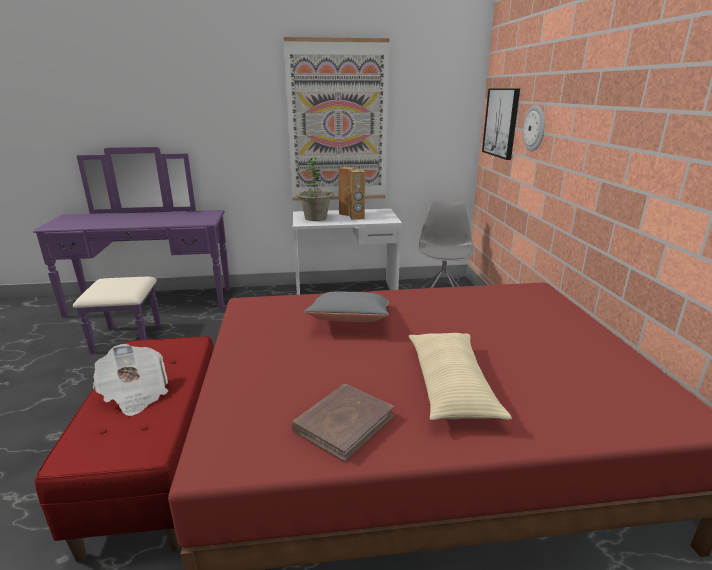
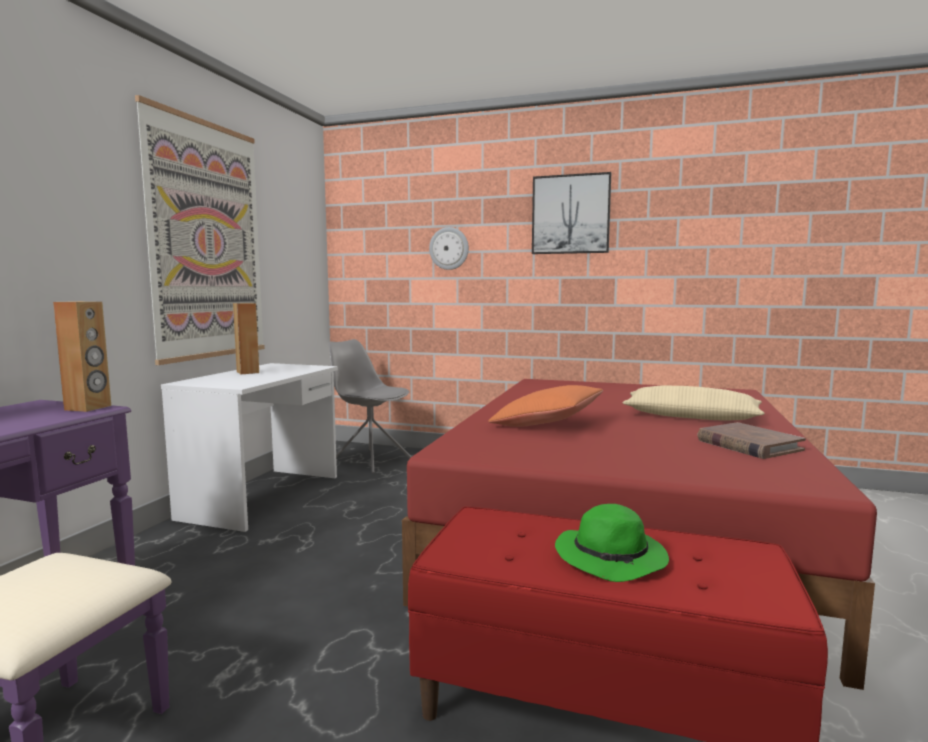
camera: 65 degrees left, 15 degrees down
newspaper [93,344,168,416] -> green hat [555,504,669,582]
potted plant [296,158,334,221] -> none
grey pillow [304,292,389,322] -> orange pillow [488,385,603,427]
brown speaker [349,169,365,220] -> brown speaker moved to [53,301,111,412]
picture [482,88,520,160] -> picture moved to [532,172,611,254]

